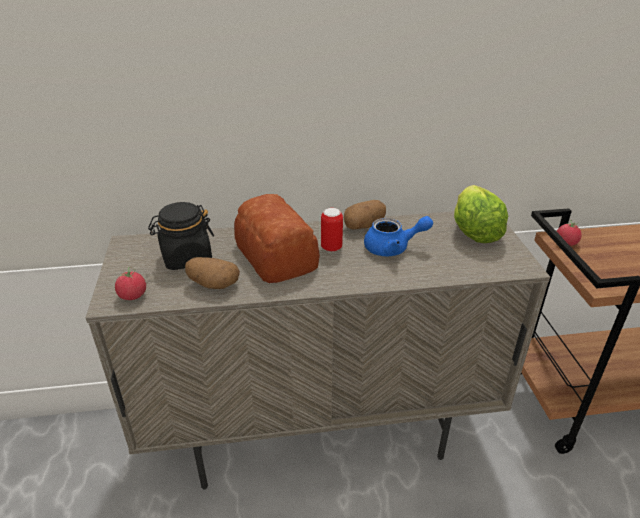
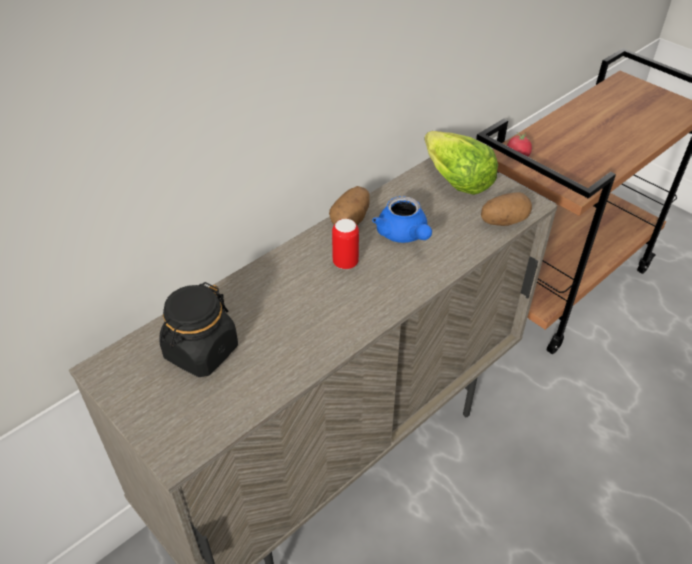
camera: 35 degrees left, 10 degrees up
tomato [115,267,146,300] -> none
potato [185,257,240,289] -> potato moved to [481,192,532,226]
bread [234,194,320,283] -> none
blue teapot [364,216,433,257] -> blue teapot turned 105 degrees clockwise [372,196,432,243]

